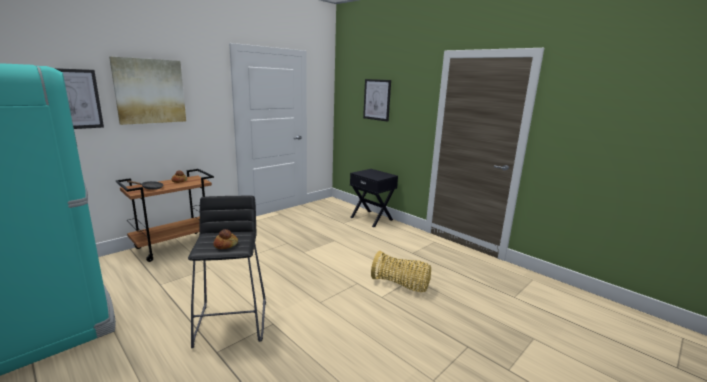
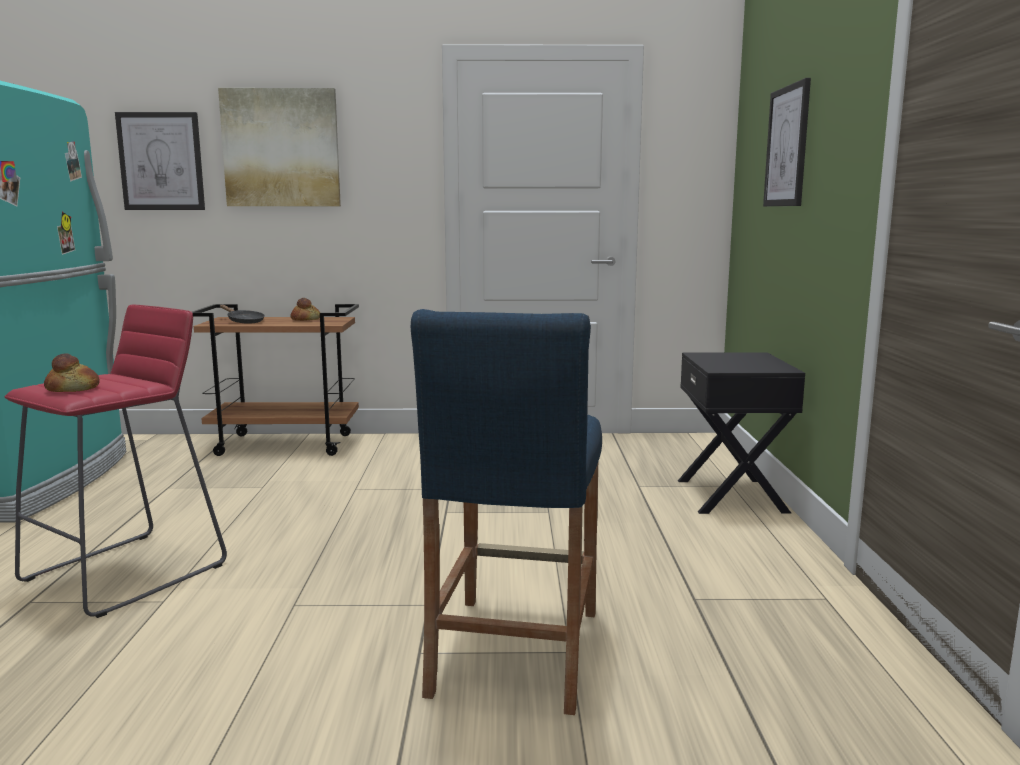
camera: 45 degrees right, 5 degrees down
black stool [188,196,266,348] -> red stool [4,305,227,618]
basket [371,251,431,292] -> blue stool [411,309,602,715]

